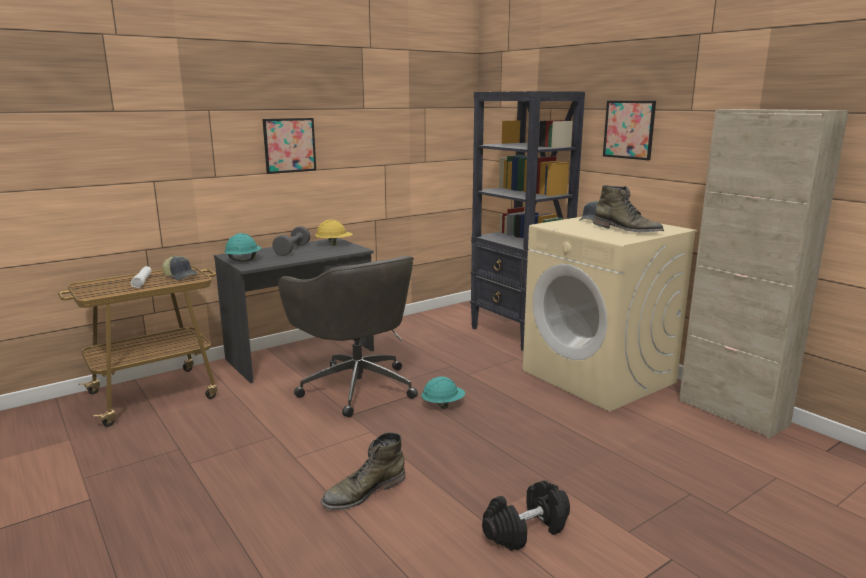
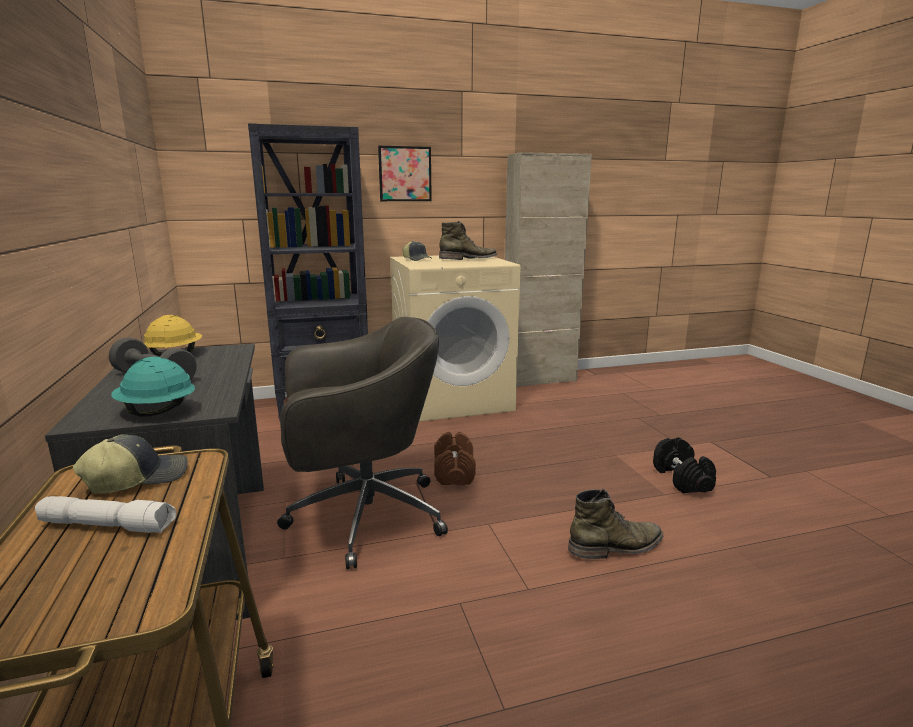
camera: 70 degrees left, 0 degrees up
picture [263,118,316,174] -> none
green boot [321,432,405,510] -> green boot turned 90 degrees counterclockwise [568,489,663,559]
turquoise hard hat [421,377,465,409] -> brown dumbbell [434,432,476,485]

